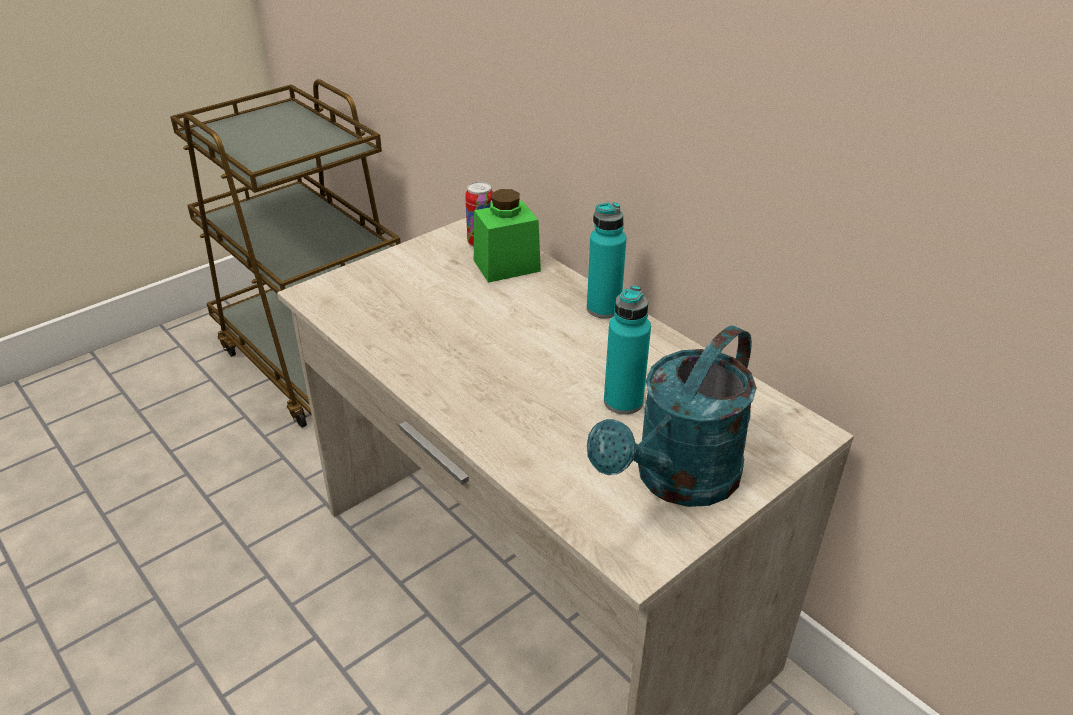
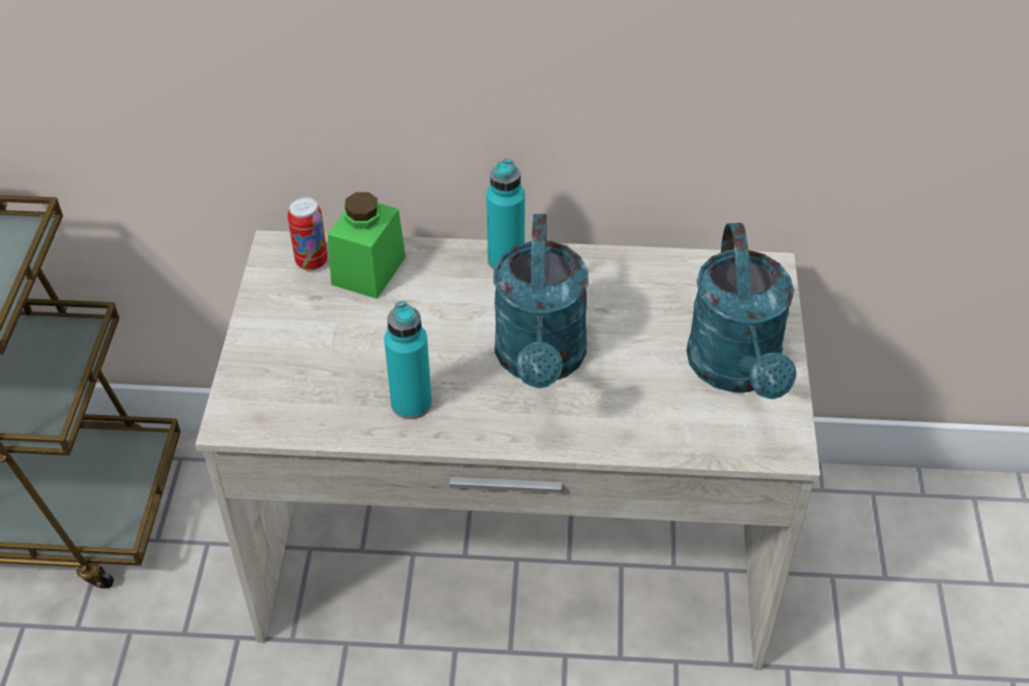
camera: 45 degrees left, 10 degrees up
turquoise bottle [604,285,651,415] -> turquoise bottle moved to [384,301,432,419]
none -> turquoise watering can [493,214,588,388]

